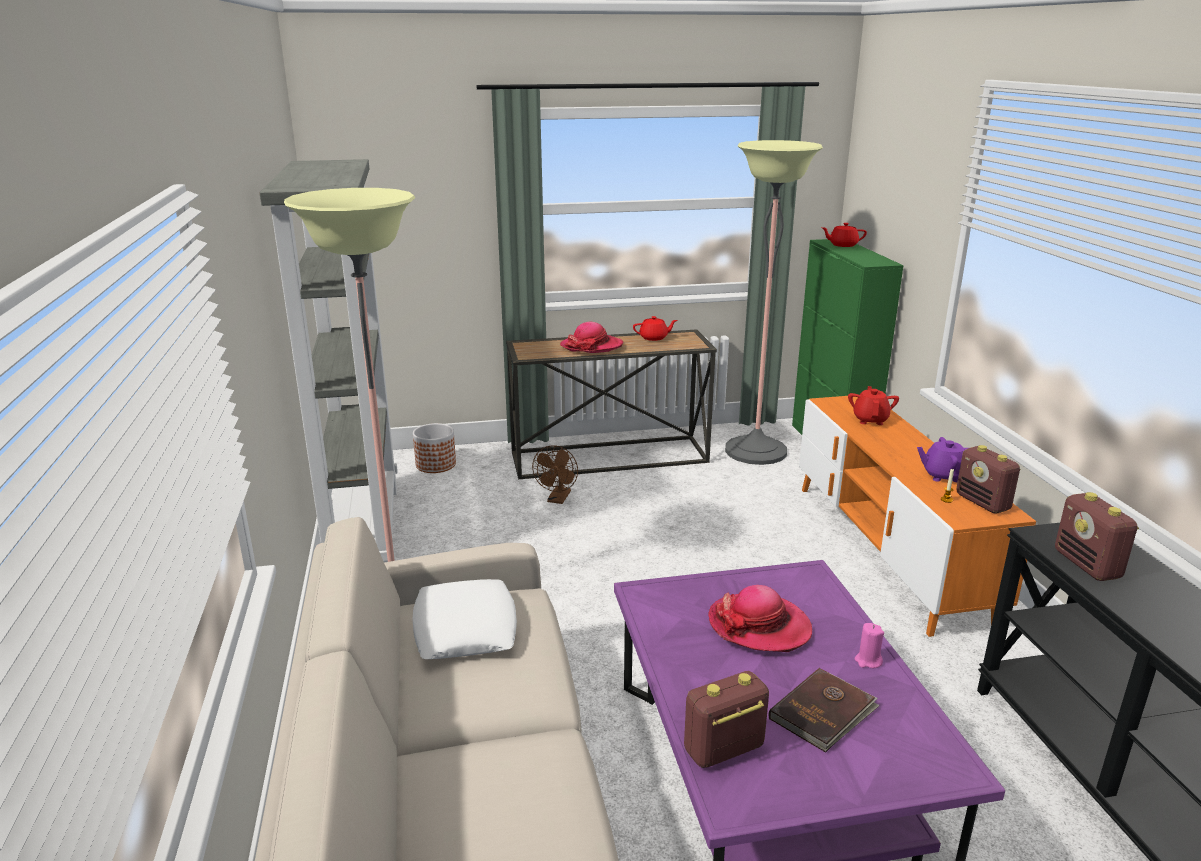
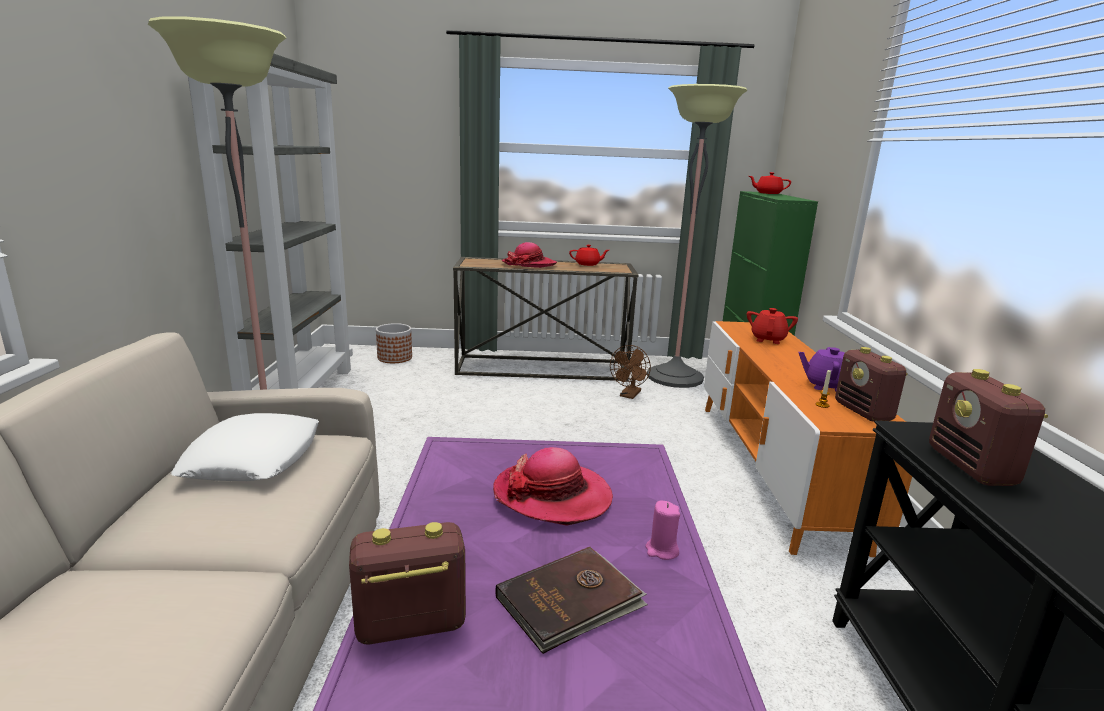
camera: 10 degrees right, 5 degrees down
brown fan [532,445,578,504] -> brown fan moved to [610,345,651,399]

